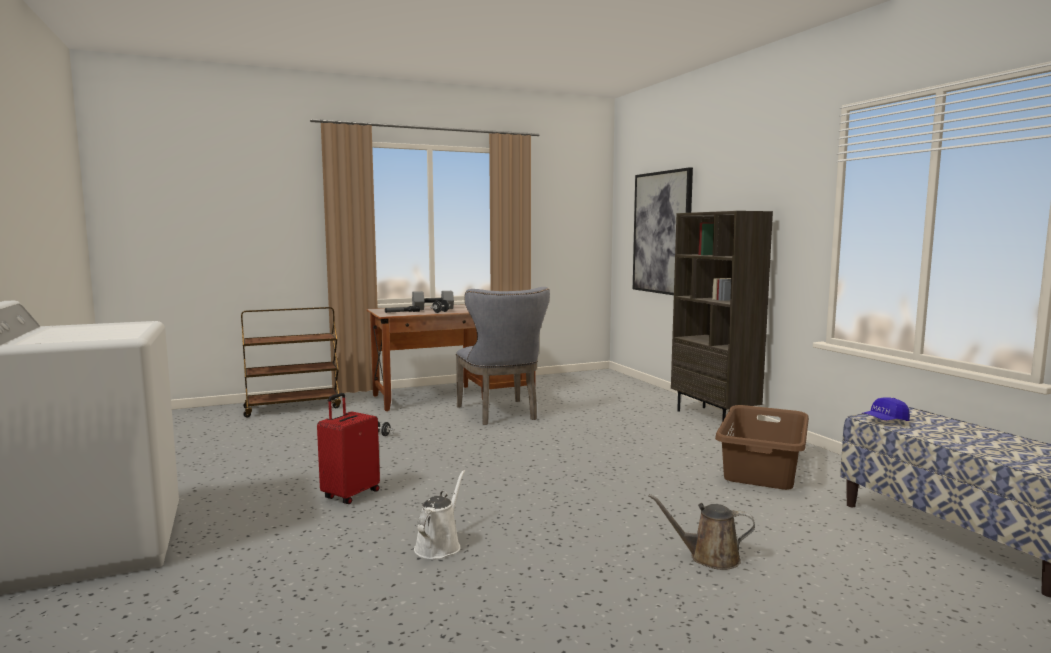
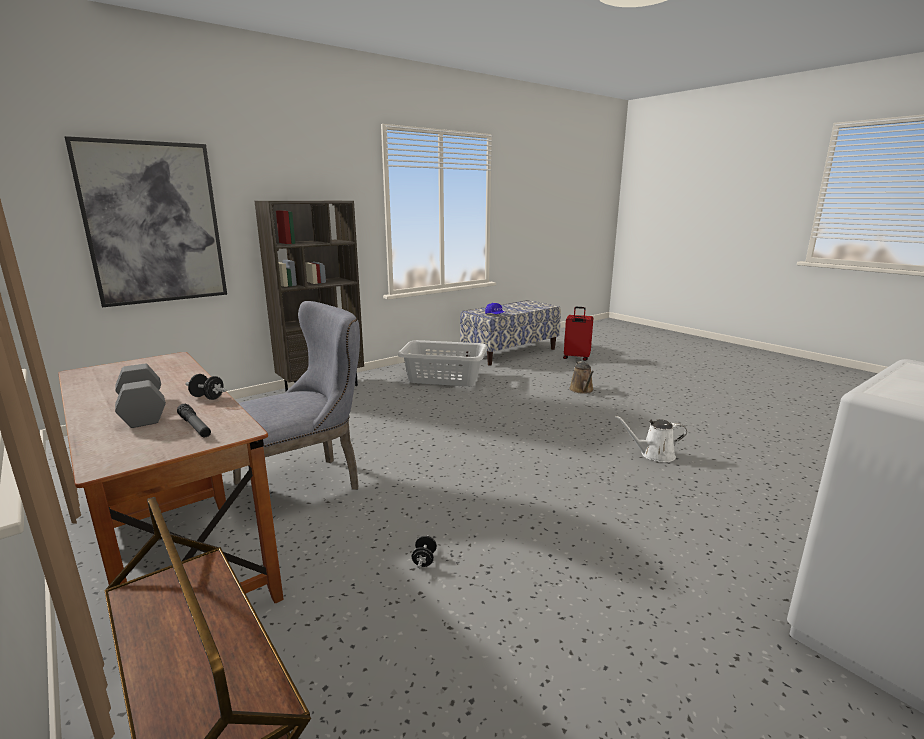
camera: 105 degrees left, 10 degrees up
red suitcase [317,393,380,504] -> red suitcase moved to [563,307,593,361]
brown laundry basket [715,405,809,490] -> grey laundry basket [398,340,487,386]

